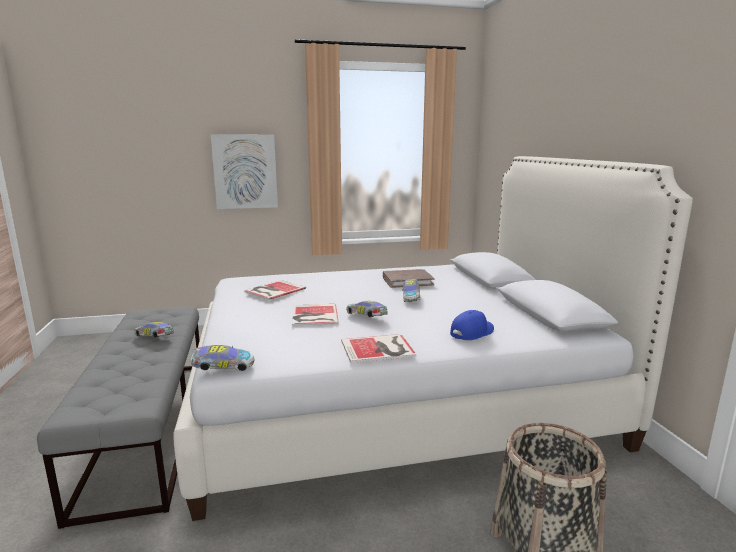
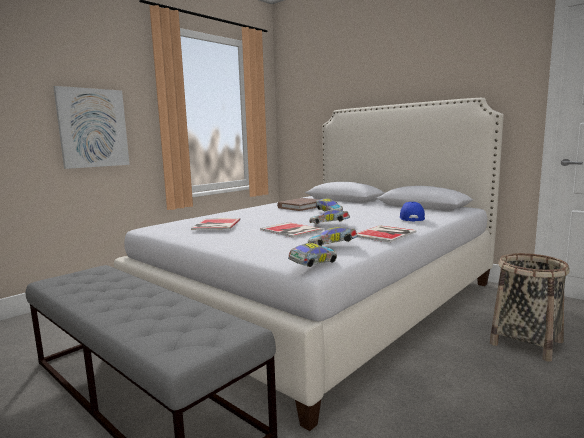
camera: 35 degrees left, 5 degrees down
toy car [134,322,174,338] -> toy car moved to [308,227,358,246]

